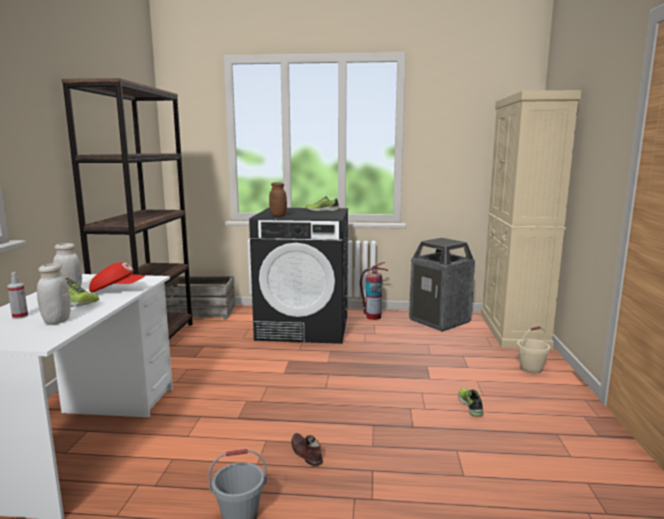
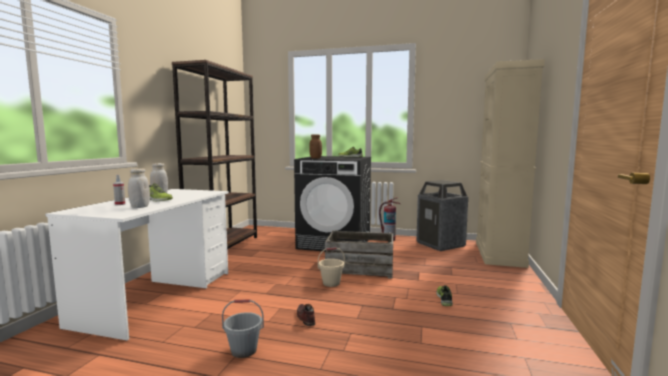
camera: 10 degrees right, 5 degrees down
red cap [89,262,145,292] -> none
crate [165,275,235,319] -> crate moved to [325,230,393,279]
beige bucket [517,326,550,374] -> beige bucket moved to [318,247,345,287]

